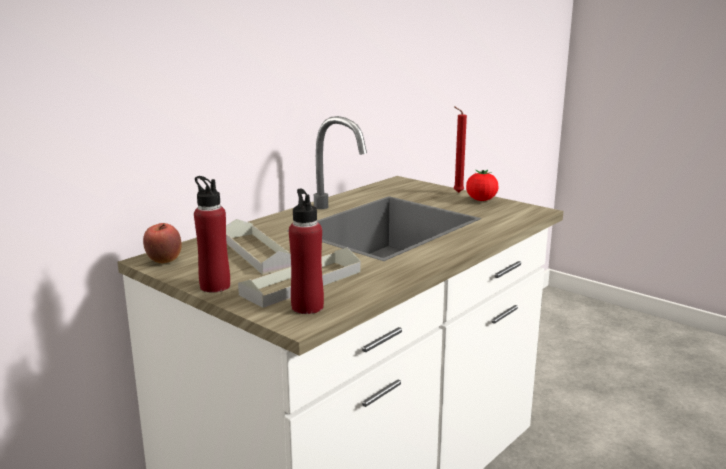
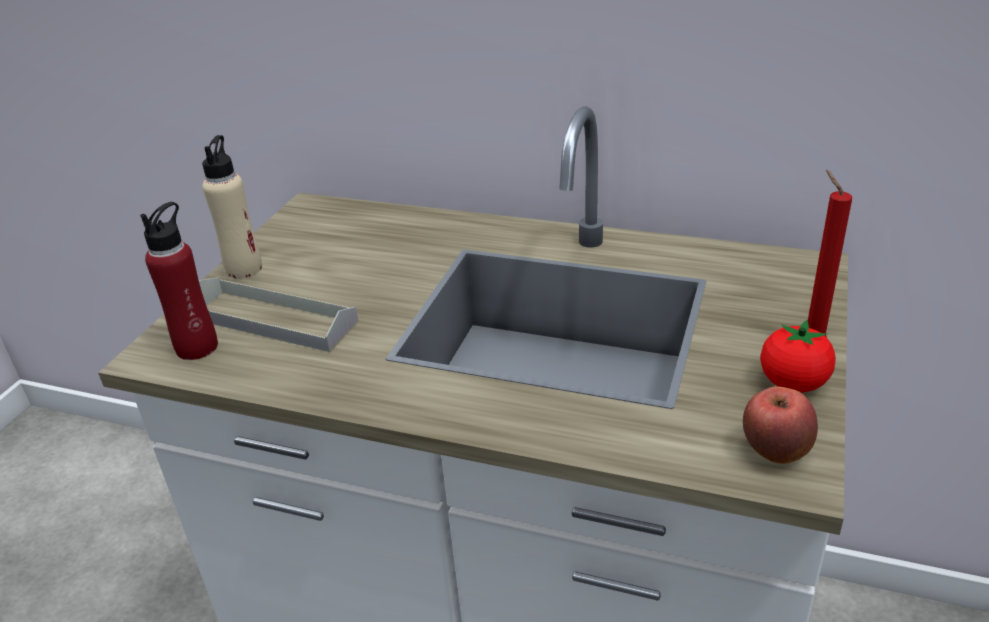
camera: 70 degrees right, 15 degrees up
apple [143,223,181,263] -> apple moved to [743,386,818,464]
red bottle [194,176,230,292] -> beige bottle [202,135,262,278]
grey tray [226,219,291,275] -> none

